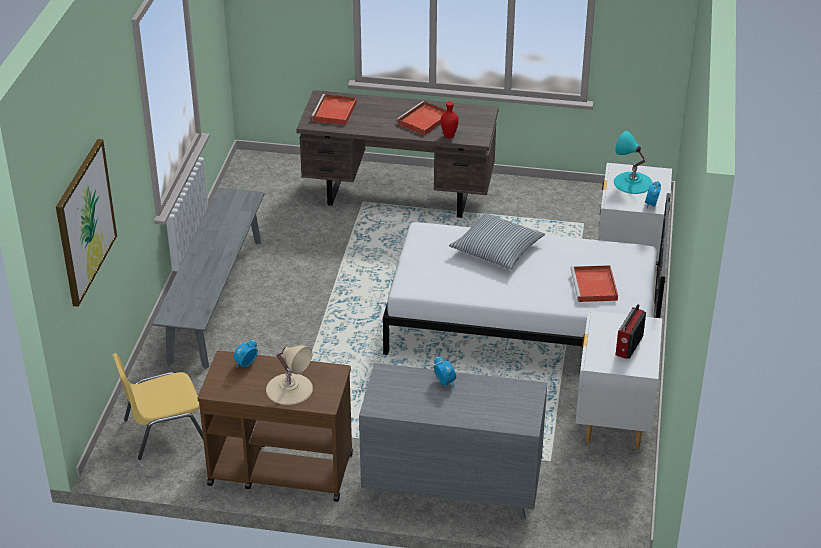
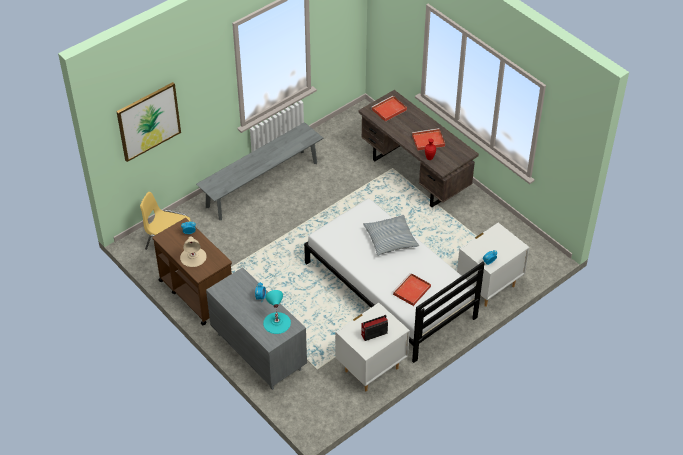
camera: 40 degrees right, 10 degrees up
turquoise table lamp [614,131,653,194] -> turquoise table lamp moved to [263,290,291,334]

